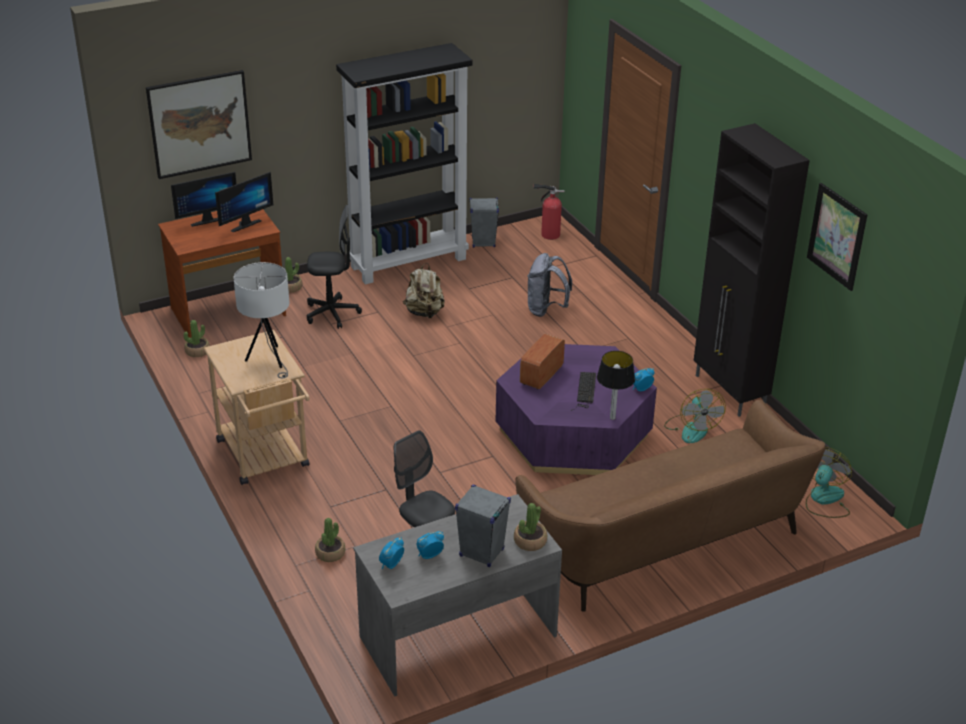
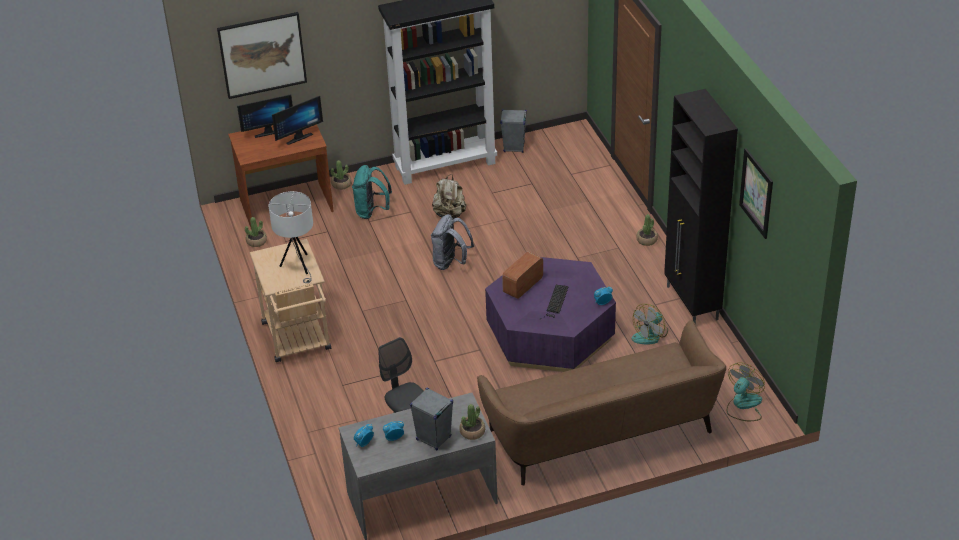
camera: 10 degrees right, 5 degrees up
black office chair [307,205,362,329] -> turquoise backpack [352,165,392,219]
potted plant [315,518,345,562] -> potted plant moved to [636,215,658,246]
grey backpack [527,253,572,317] -> grey backpack moved to [431,214,474,270]
fire extinguisher [534,184,565,240] -> none
table lamp [597,351,635,420] -> none
fan [664,389,726,443] -> fan turned 45 degrees clockwise [632,304,668,344]

